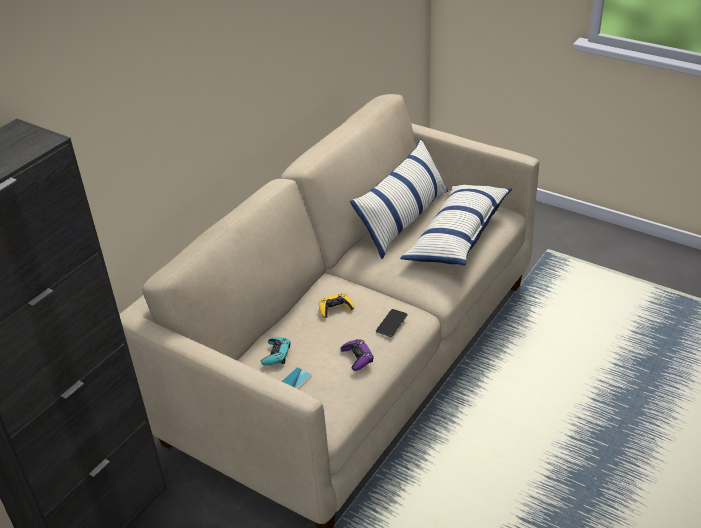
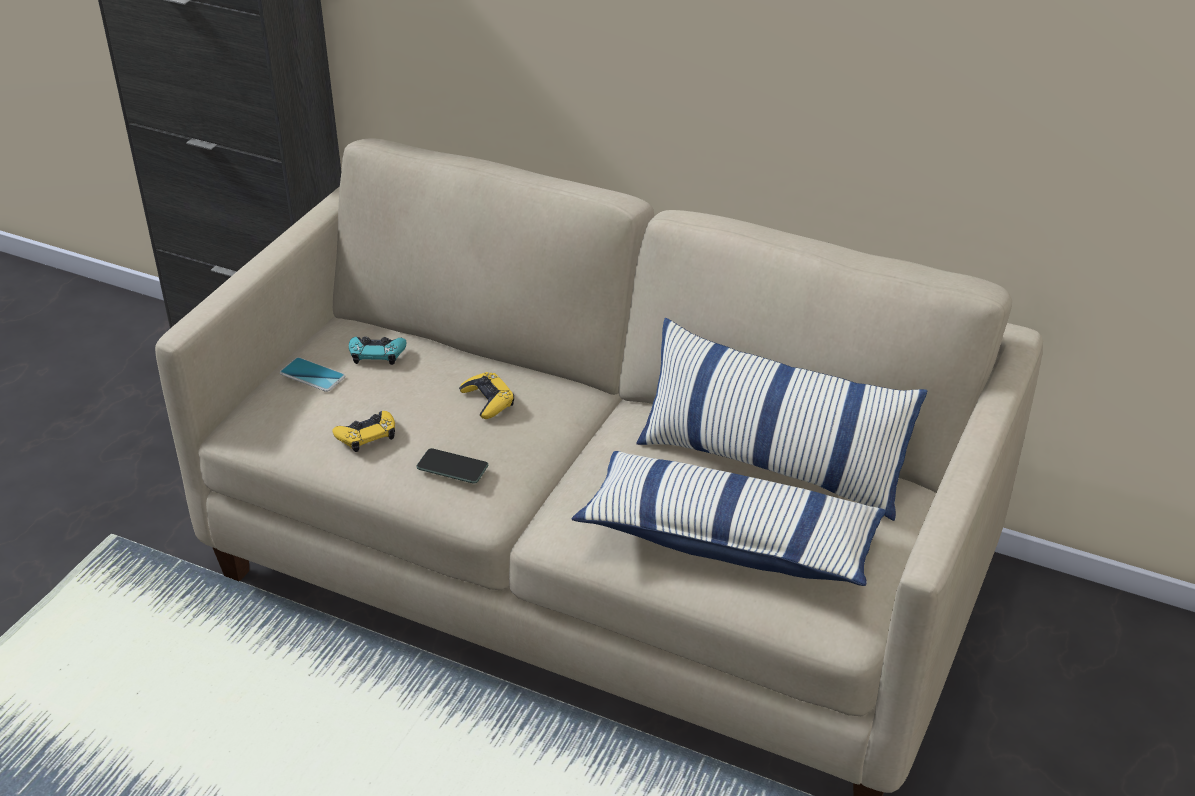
camera: 80 degrees right, 0 degrees up
purple game controller [340,339,373,371] -> yellow game controller [333,411,395,452]

